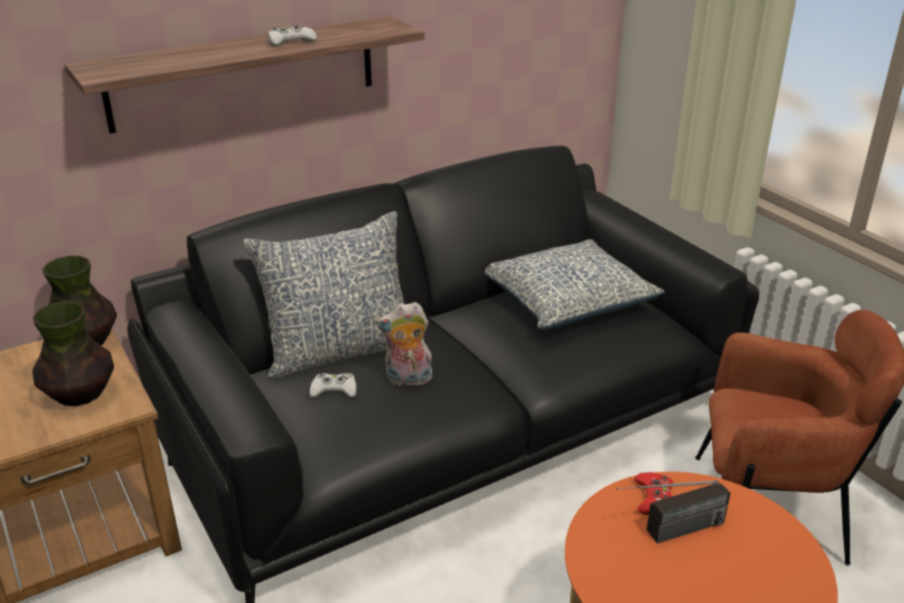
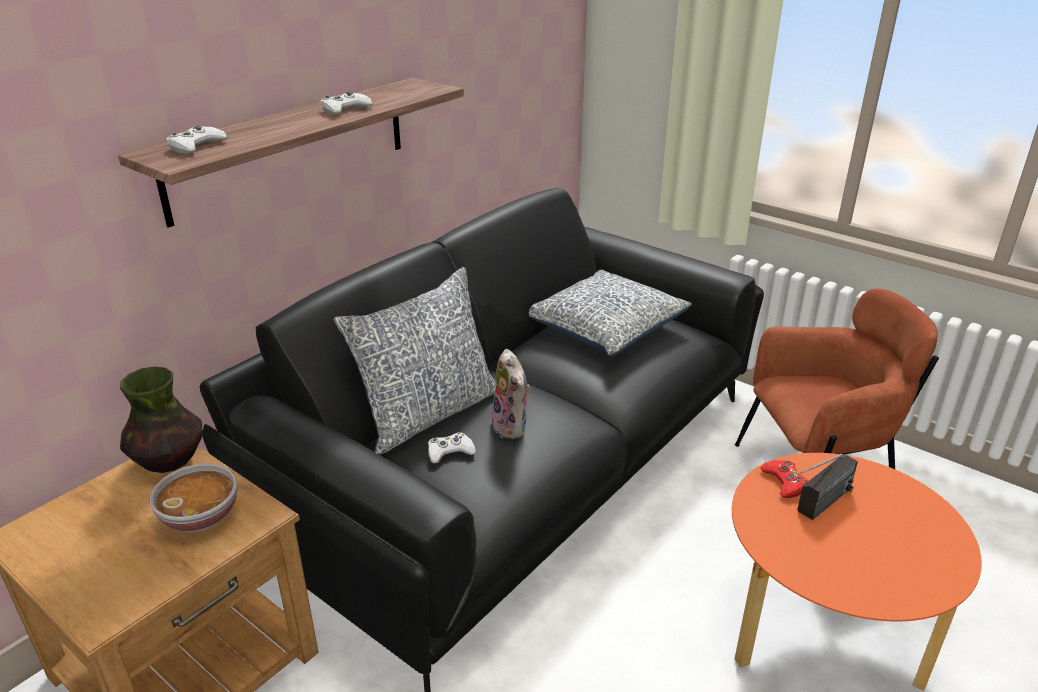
camera: 20 degrees left, 0 degrees up
vase [32,301,114,406] -> bowl [150,463,238,532]
plush toy [376,302,434,386] -> plush toy turned 90 degrees counterclockwise [490,349,531,439]
none -> white game controller [166,126,228,154]

